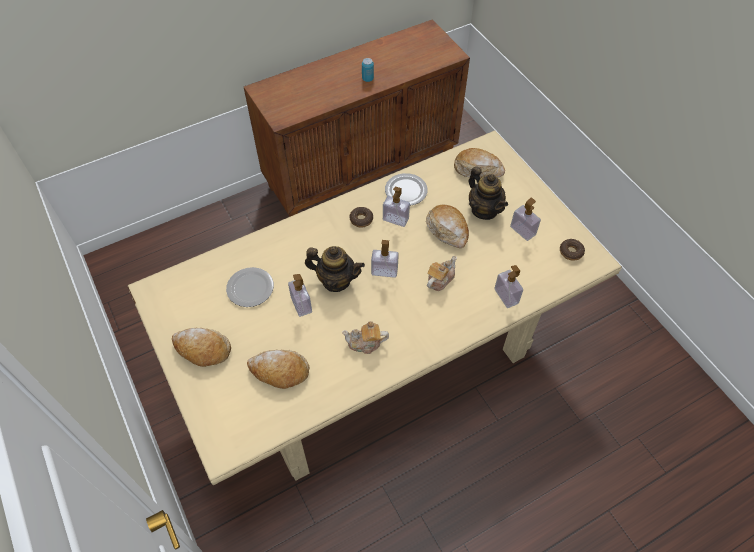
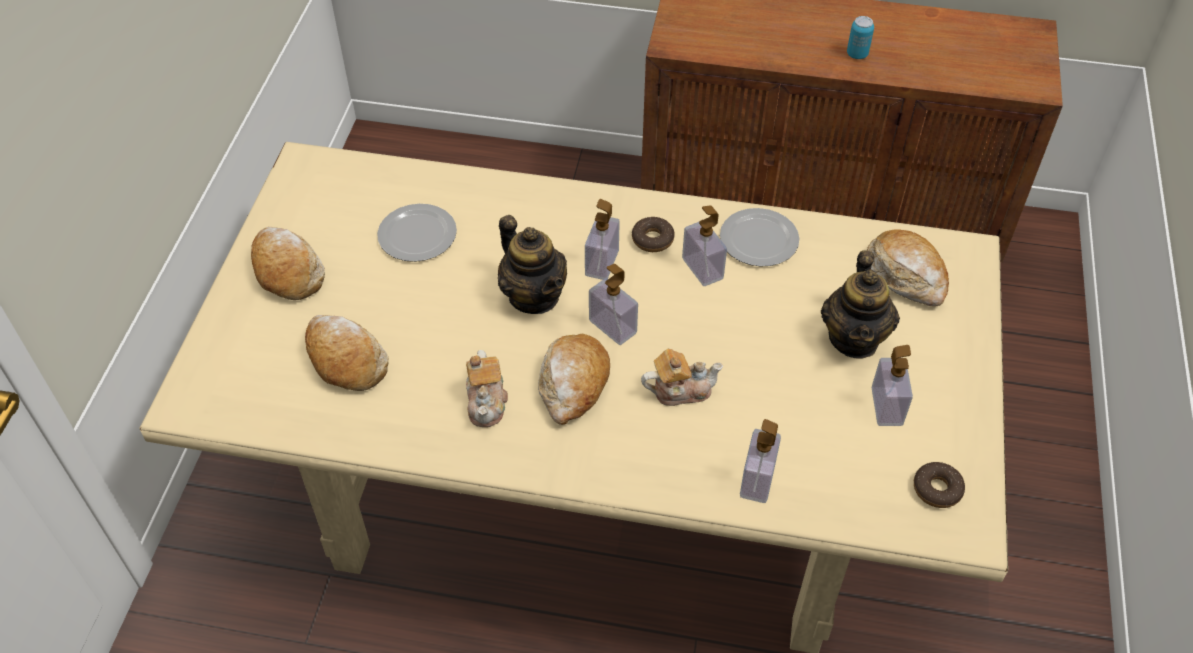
camera: 40 degrees right, 5 degrees down
soap dispenser [288,274,312,317] -> soap dispenser moved to [585,199,620,280]
teapot [342,321,389,354] -> teapot turned 135 degrees counterclockwise [466,350,508,427]
bread [426,204,469,248] -> bread moved to [538,334,610,425]

